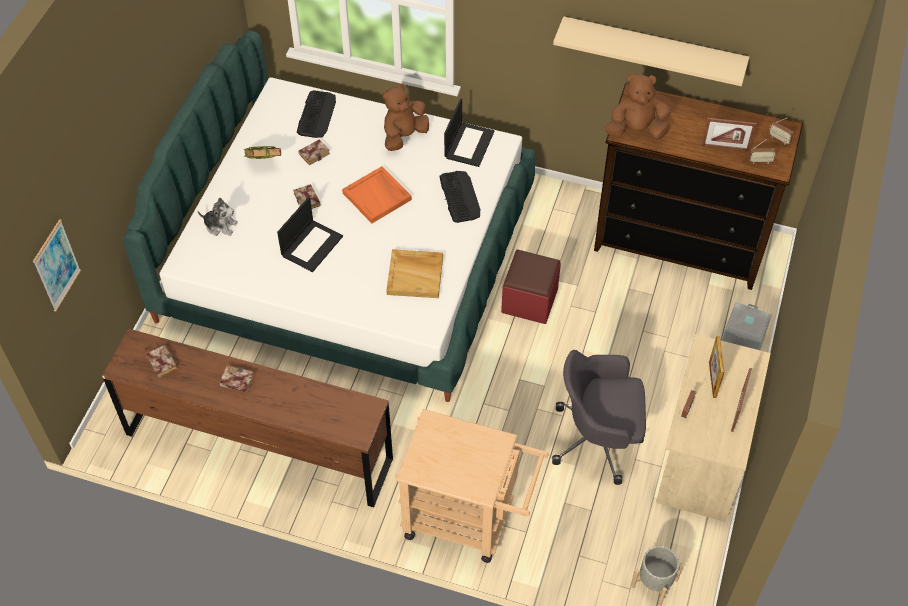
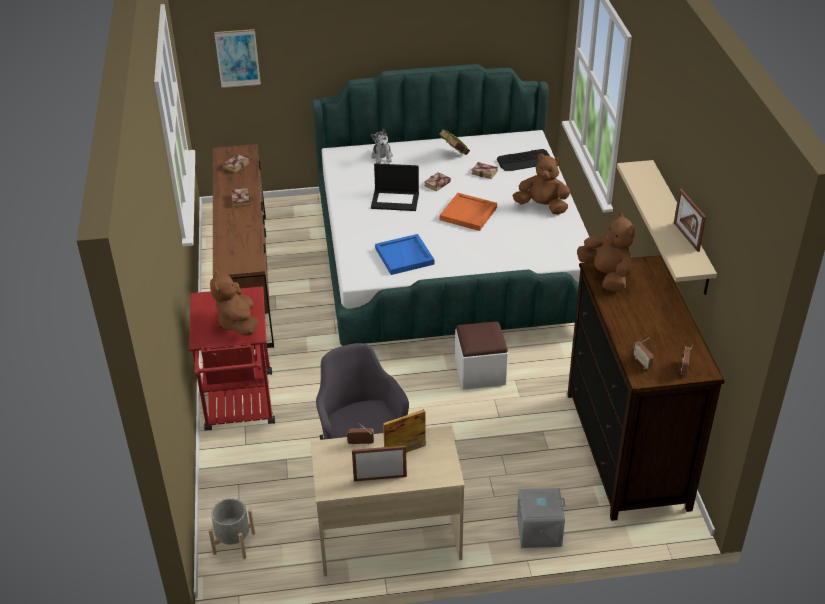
camera: 65 degrees right, 15 degrees down
beige tray [386,249,443,298] -> blue tray [375,234,434,275]
beige cart [395,409,549,563] -> red cart [189,286,275,431]
keyboard [439,171,480,223] -> none
laptop [444,98,494,167] -> none
red ottoman [501,249,561,324] -> white ottoman [455,321,508,390]
picture frame [701,118,756,151] -> picture frame moved to [674,189,706,252]
none -> brown plush toy [210,270,258,336]

